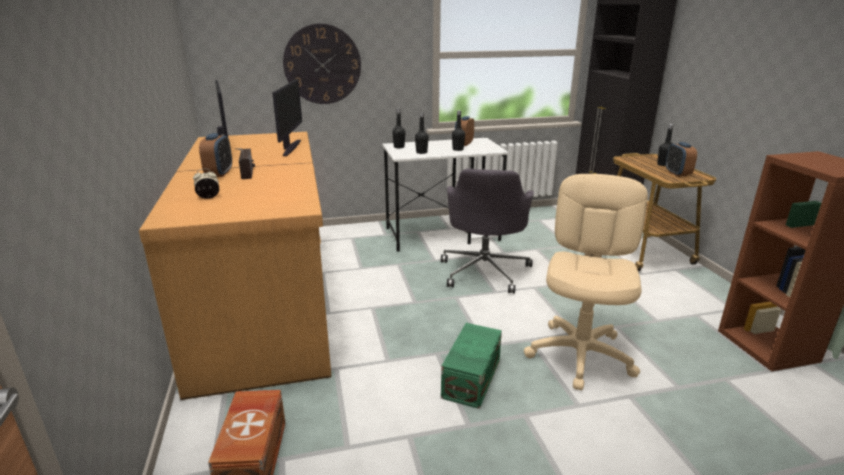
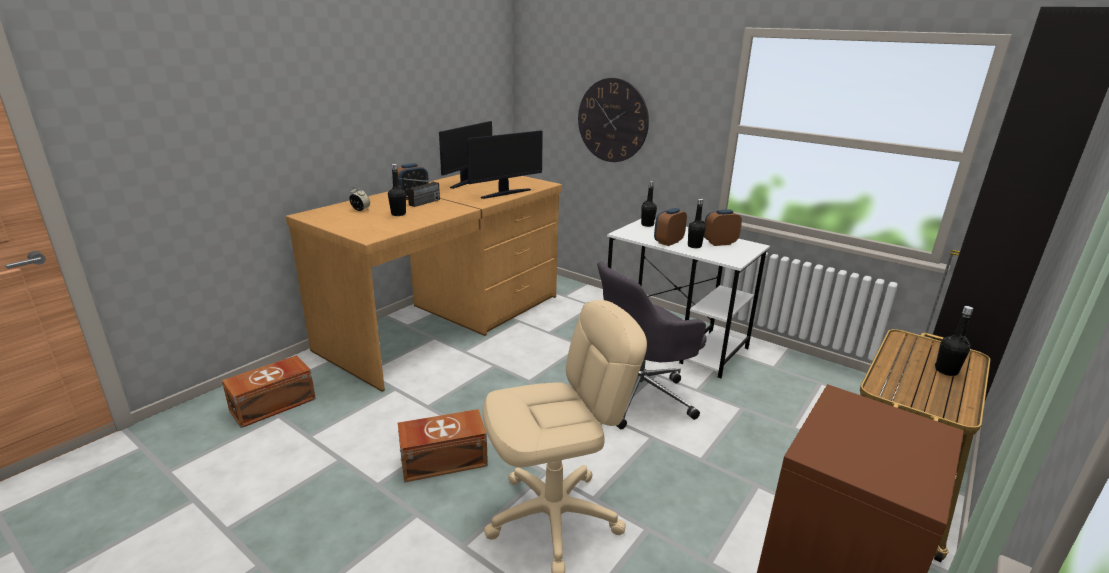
camera: 50 degrees right, 0 degrees up
black bottle [415,113,429,154] -> black bottle moved to [388,164,406,216]
green storage box [441,323,502,409] -> brown storage box [398,409,488,483]
alarm clock [666,142,697,177] -> alarm clock moved to [654,208,687,246]

